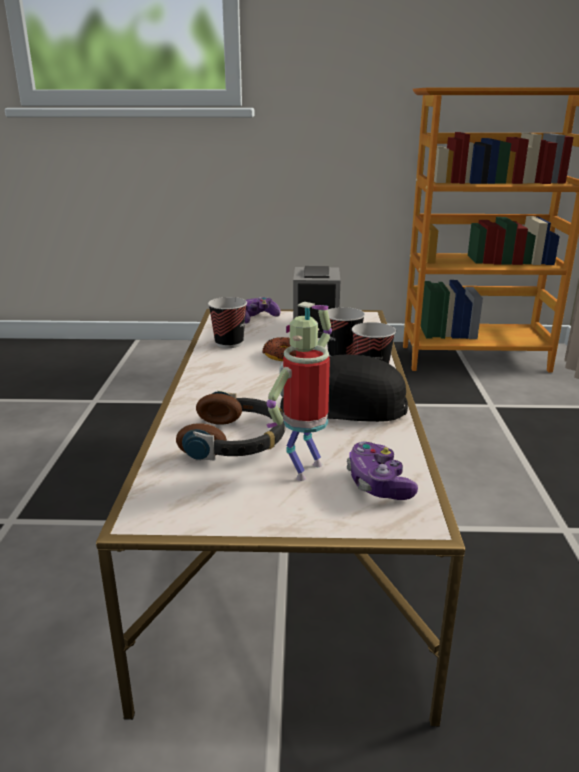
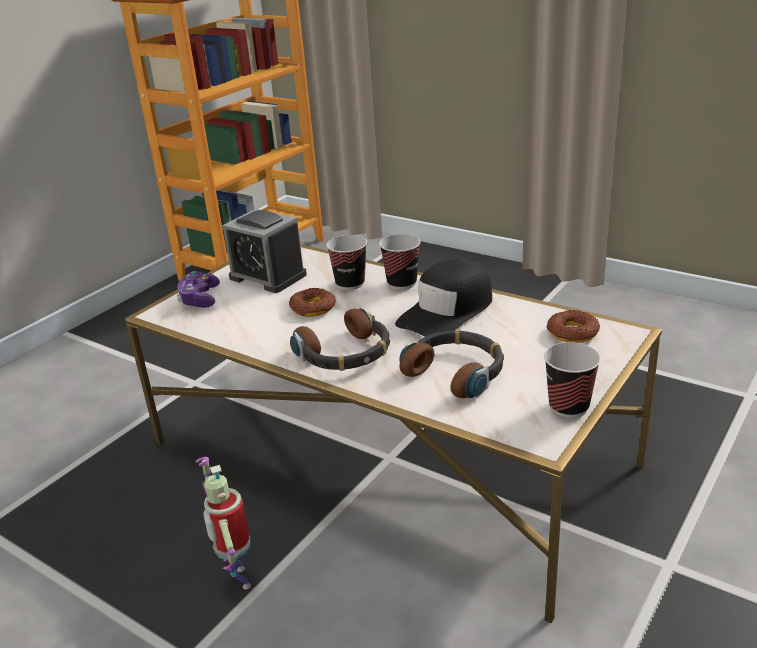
camera: 55 degrees left, 5 degrees up
cup [208,297,247,348] -> cup moved to [544,342,601,418]
toy robot [266,302,332,481] -> toy robot moved to [195,457,251,589]
game controller [347,442,418,500] -> donut [547,310,600,343]
none -> headphones [290,308,390,371]

